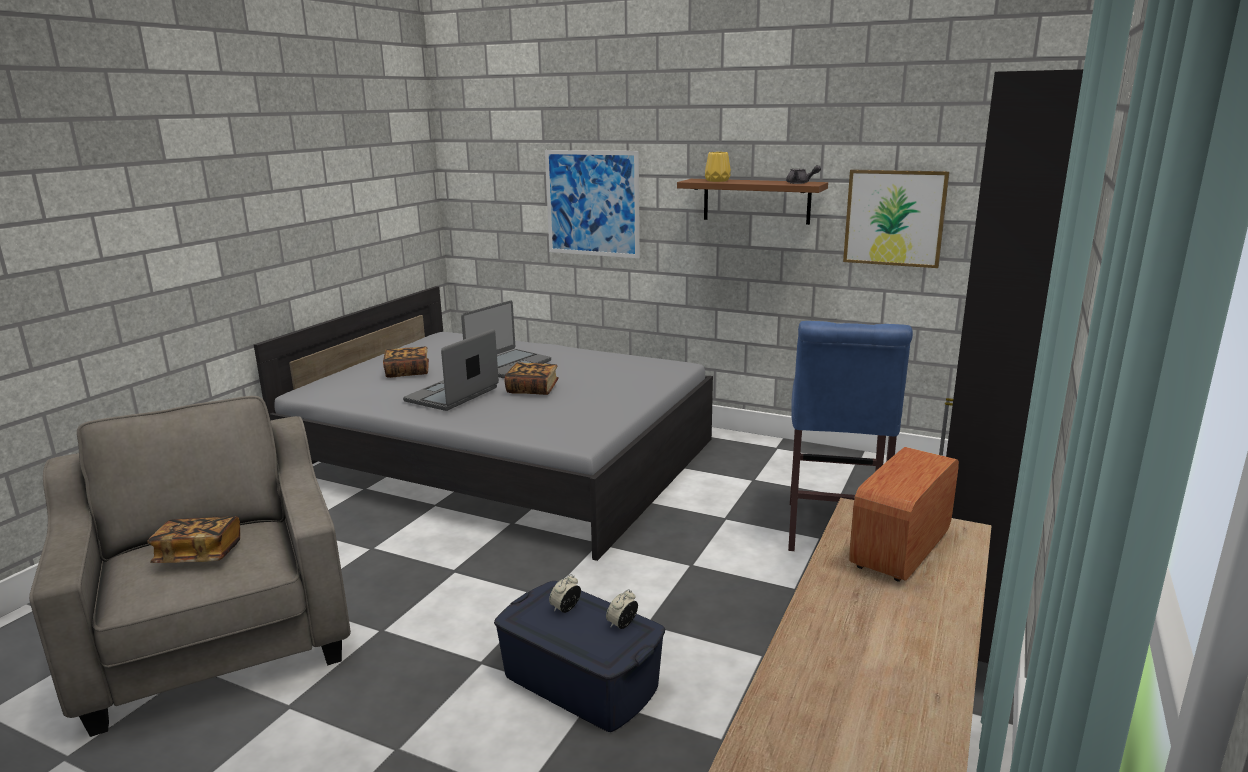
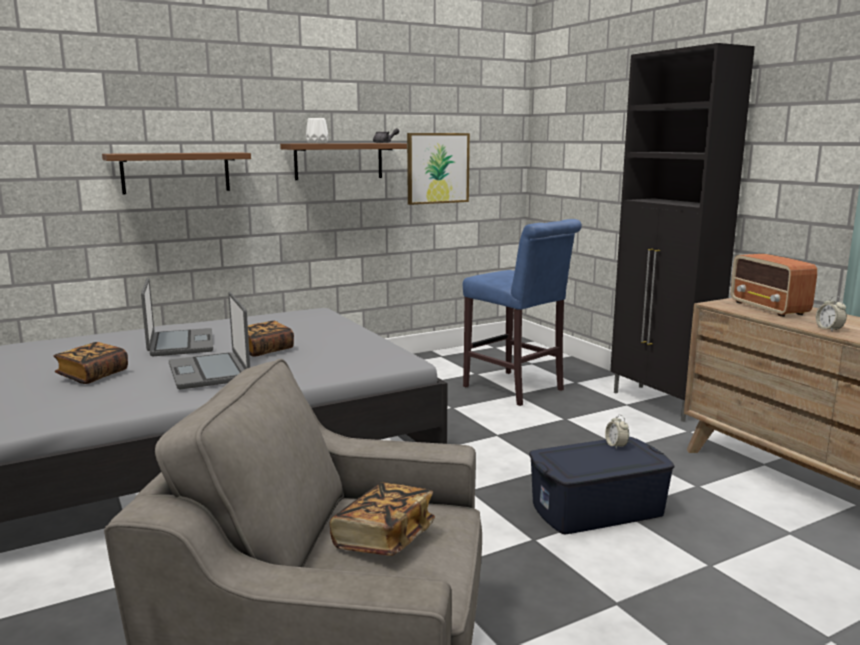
camera: 55 degrees left, 5 degrees down
picture [545,150,640,258] -> brown shelf [102,152,251,194]
alarm clock [549,574,581,613] -> alarm clock moved to [816,296,847,332]
yellow vase [705,152,731,182] -> white vase [306,118,329,143]

